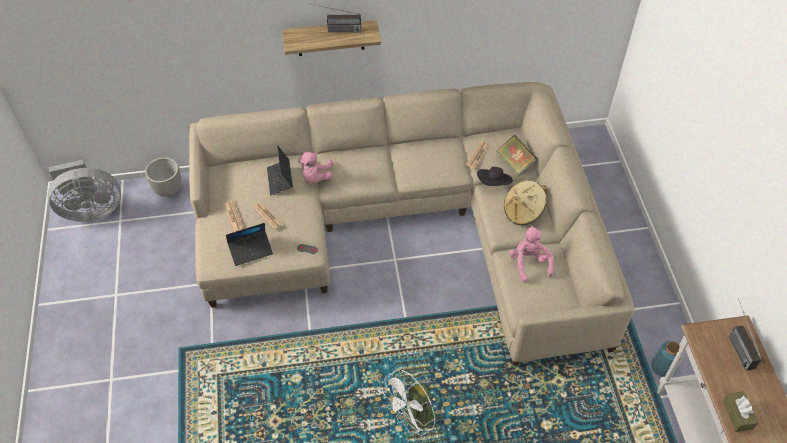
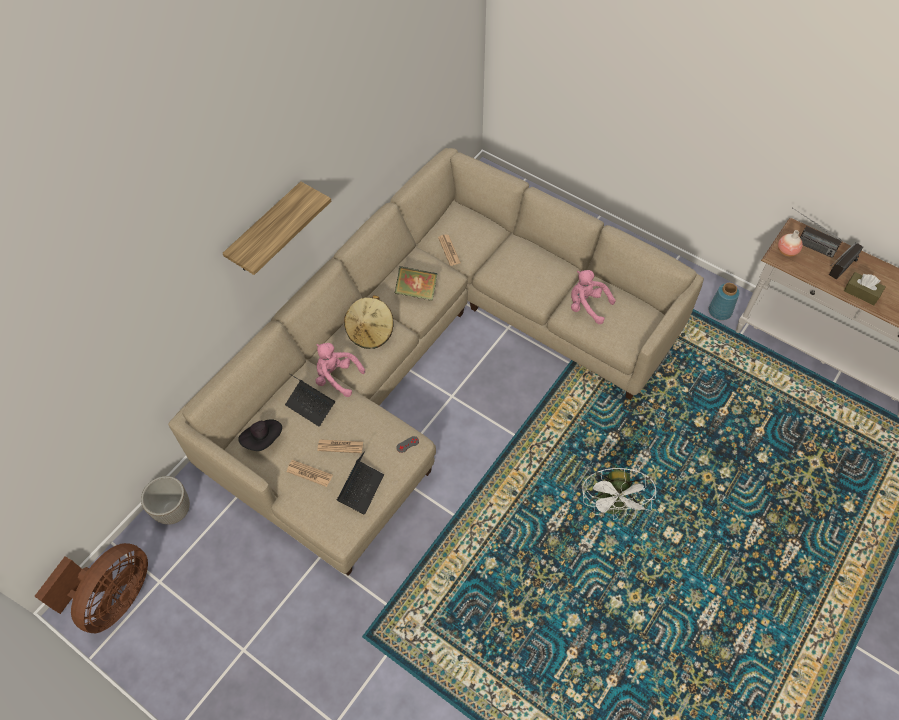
camera: 45 degrees left, 5 degrees up
grey fan [47,160,121,221] -> brown fan [34,543,148,633]
pink plush toy [298,152,334,183] -> pink plush toy turned 150 degrees clockwise [316,343,365,397]
radio [308,3,361,33] -> radio moved to [829,243,863,280]
black hat [477,167,513,186] -> black hat moved to [238,419,282,451]
book [497,135,538,176] -> book moved to [394,266,437,301]
beige hat [504,181,547,225] -> beige hat moved to [344,295,394,349]
none -> vase [778,230,803,256]

